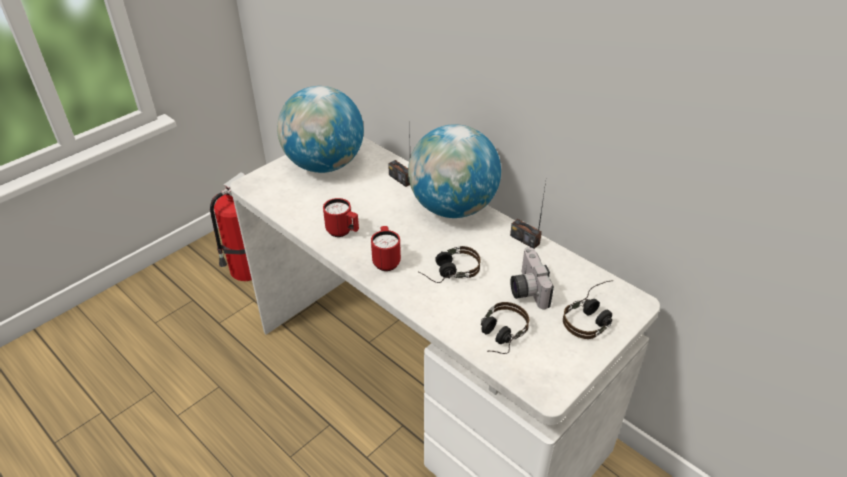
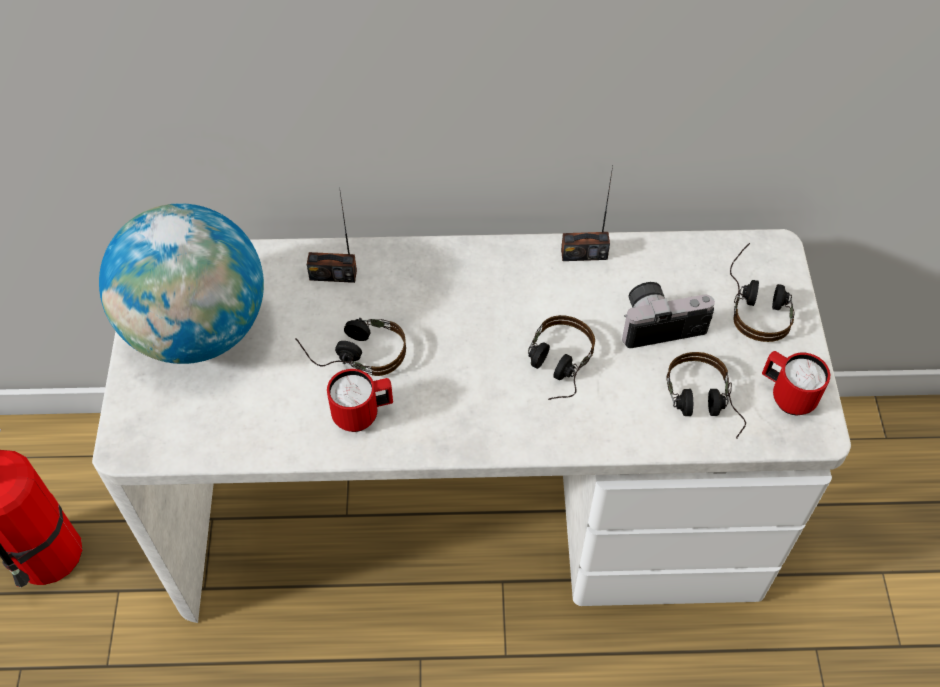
camera: 45 degrees left, 15 degrees up
red mug [371,226,401,271] -> red mug moved to [762,351,830,415]
globe [408,124,501,218] -> none
camera [510,247,554,309] -> camera turned 135 degrees clockwise [622,282,715,348]
none -> headphones [295,318,406,376]

